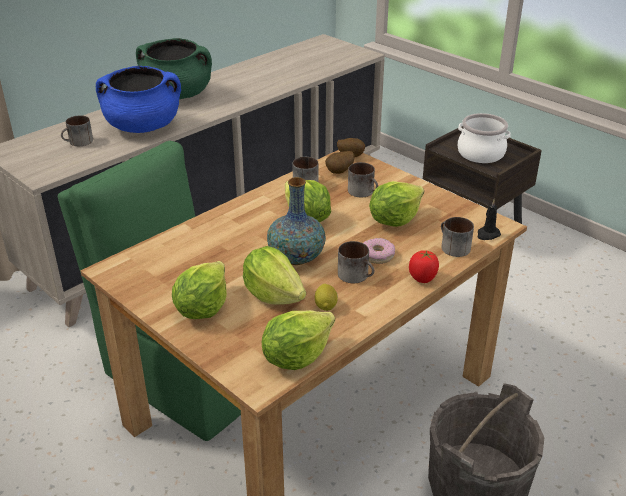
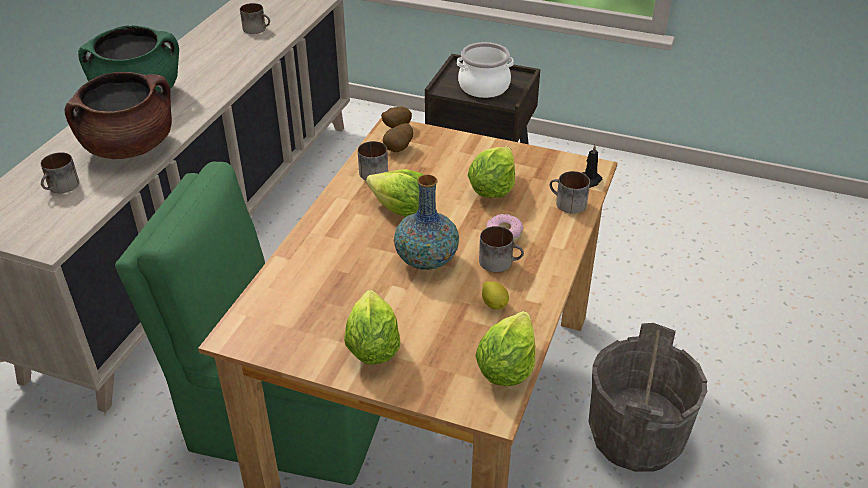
camera: 25 degrees left, 5 degrees up
blue cooking pot [96,66,181,133] -> brown cooking pot [65,72,172,159]
lettuce [243,246,306,305] -> none
mug [348,162,378,197] -> mug moved to [240,3,270,34]
tomato [409,250,439,283] -> none

